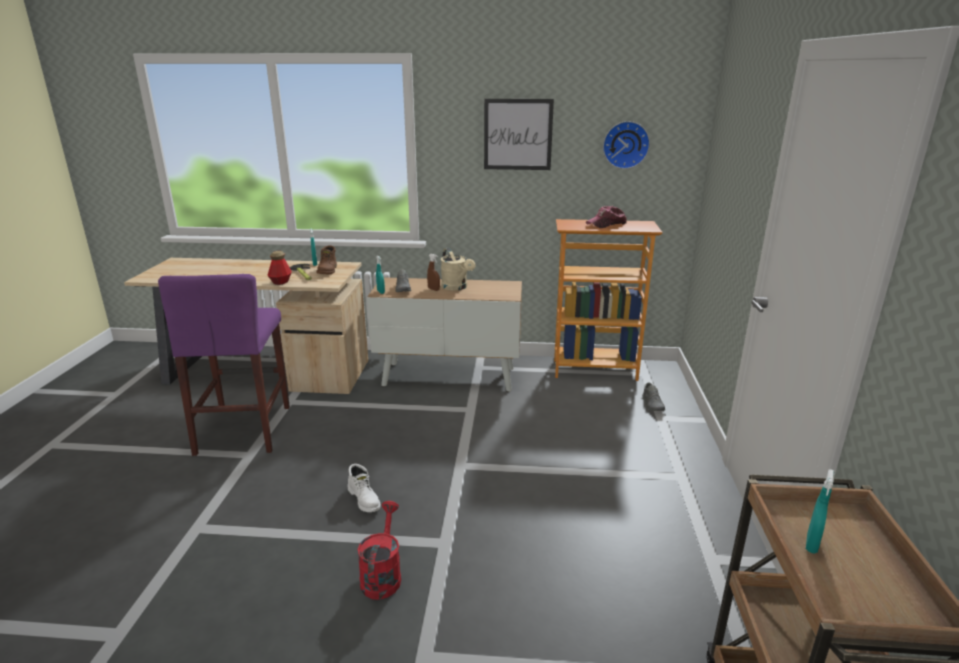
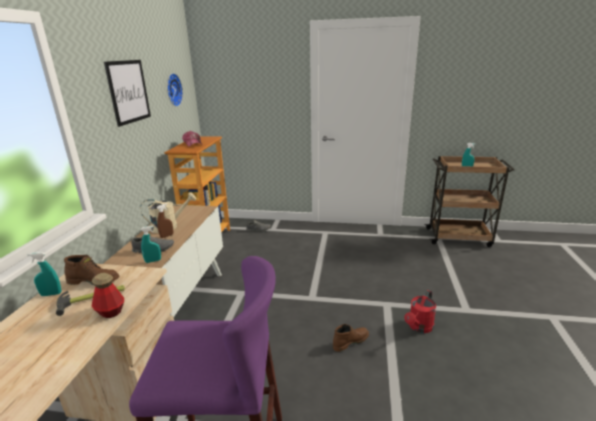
camera: 85 degrees left, 0 degrees up
white boot [348,464,380,512] -> brown boot [333,324,369,352]
red watering can [357,501,401,600] -> red watering can turned 60 degrees counterclockwise [404,290,436,333]

